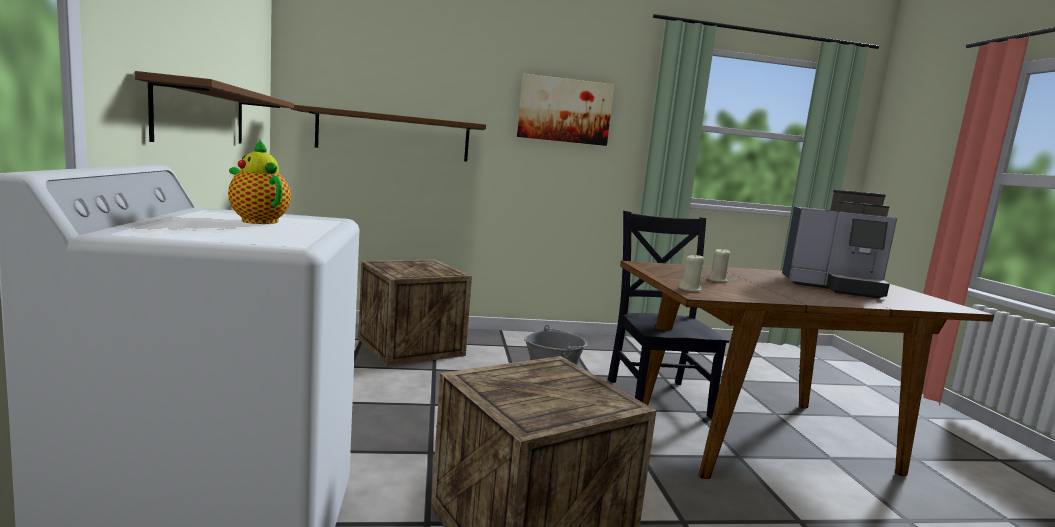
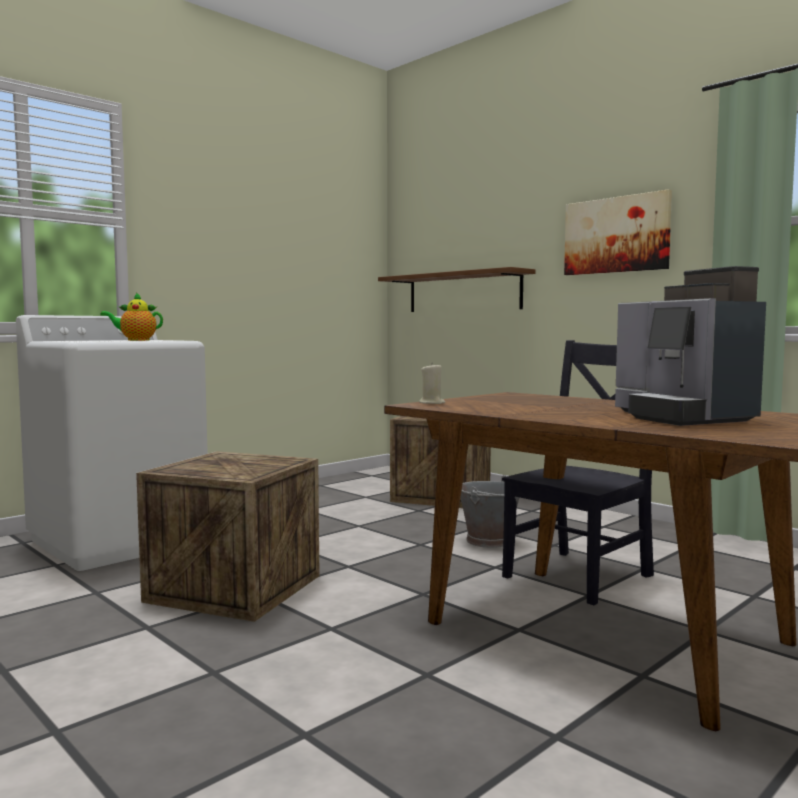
camera: 55 degrees right, 5 degrees down
brown shelf [135,71,294,144] -> none
teapot [228,140,291,224] -> teapot turned 105 degrees counterclockwise [100,292,163,341]
beige candle [707,248,730,282] -> none

